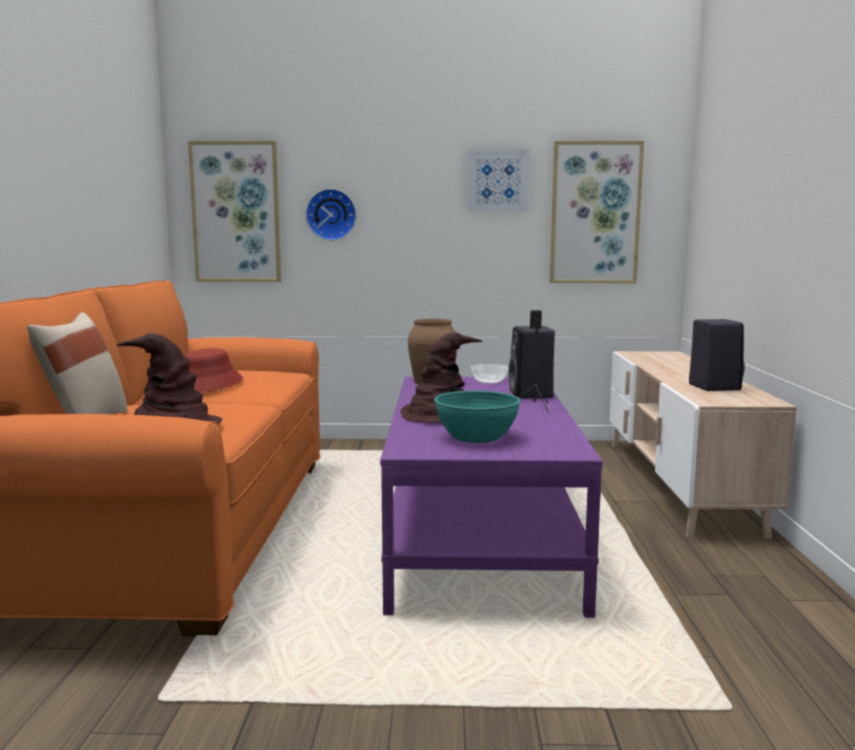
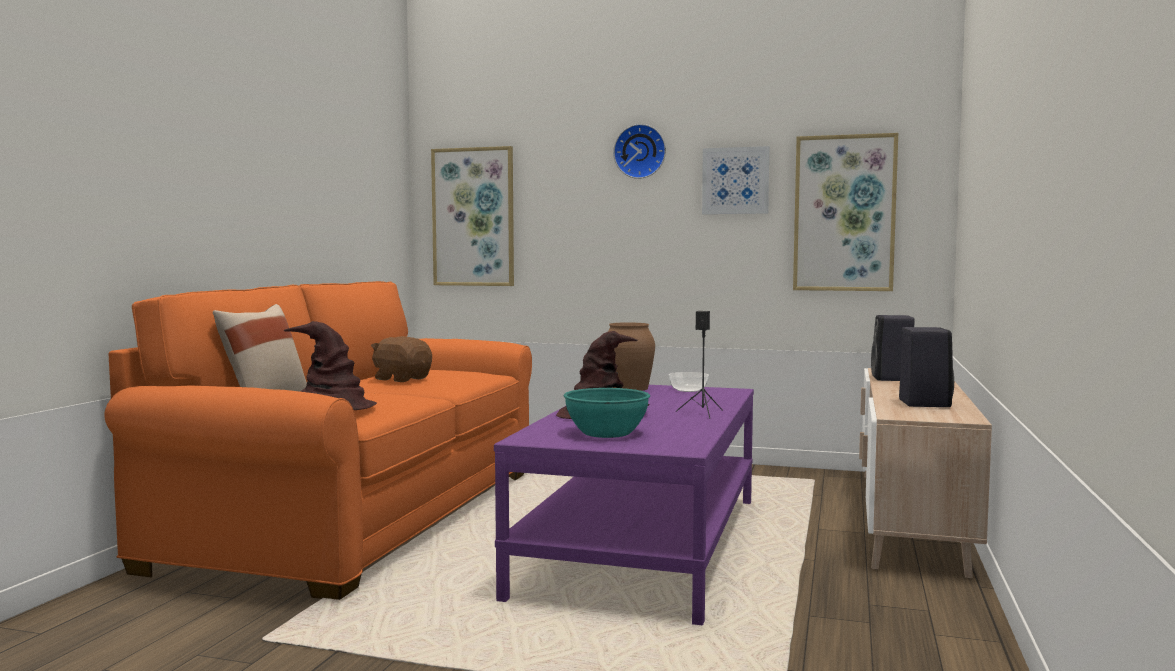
camera: 15 degrees right, 5 degrees down
red hat [185,348,243,392] -> brown plush toy [371,336,432,382]
wall clock [306,189,356,241] -> wall clock moved to [613,124,666,179]
black speaker [509,326,555,399] -> black speaker moved to [871,315,915,381]

